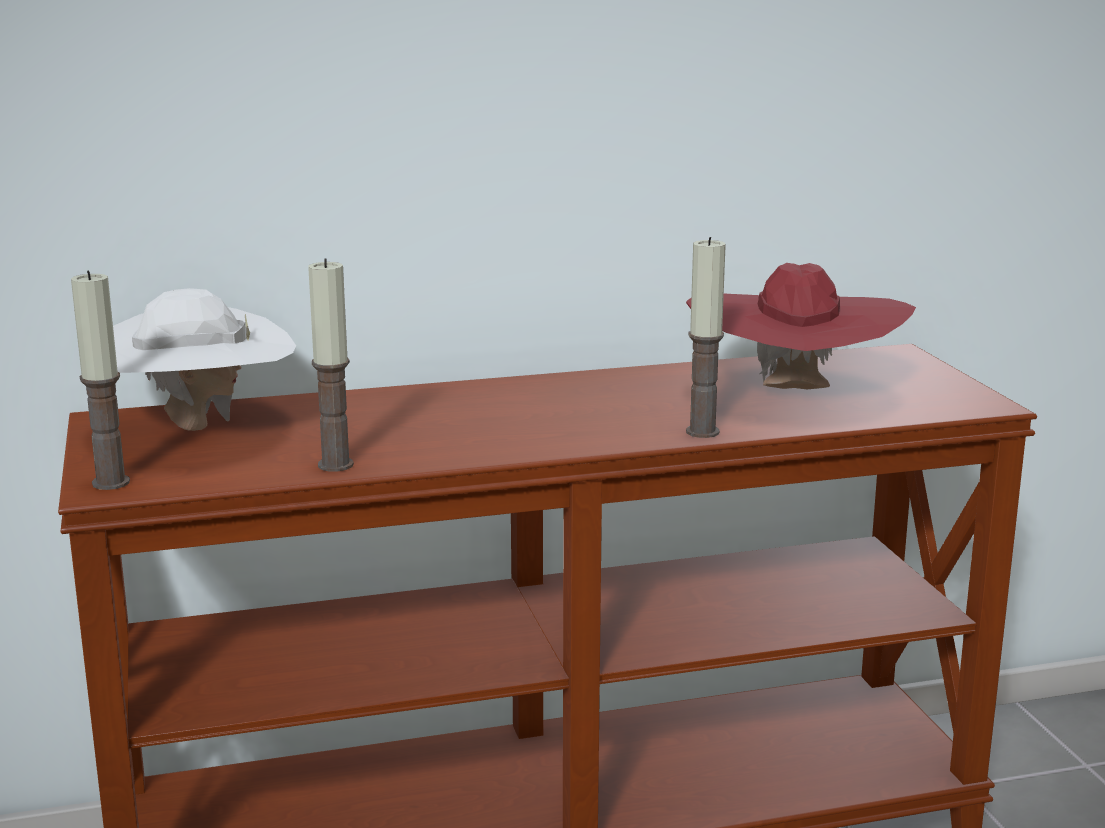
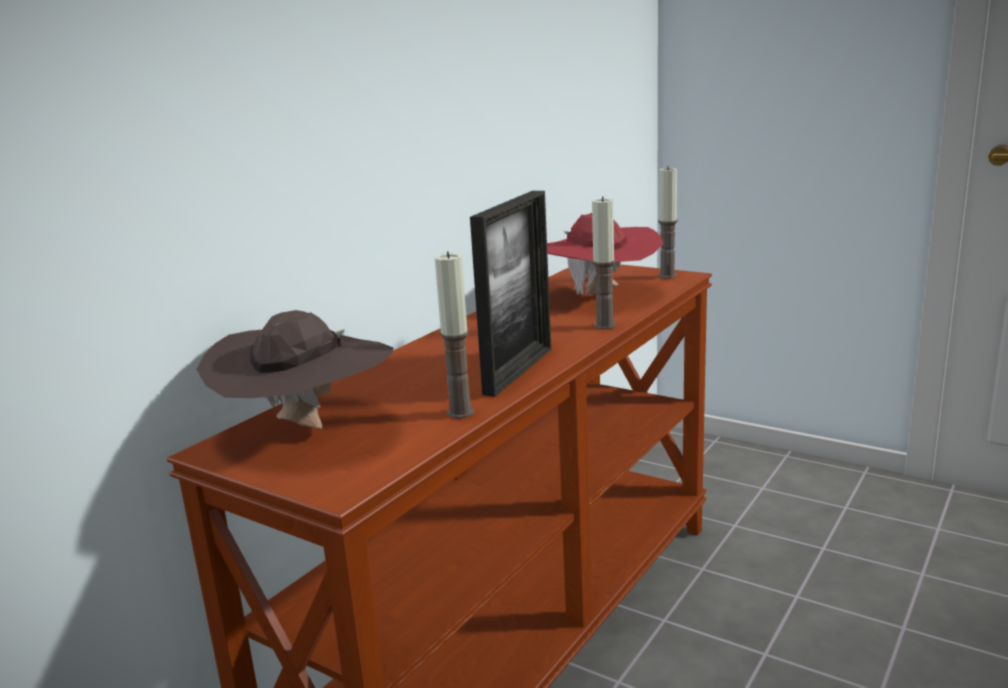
camera: 40 degrees left, 0 degrees up
candle [71,271,130,490] -> candle moved to [658,166,678,278]
white hat [113,288,296,431] -> brown hat [196,310,393,429]
none -> picture frame [470,191,551,397]

